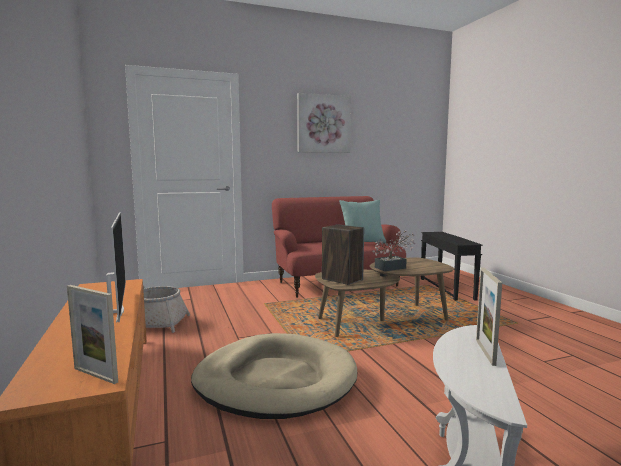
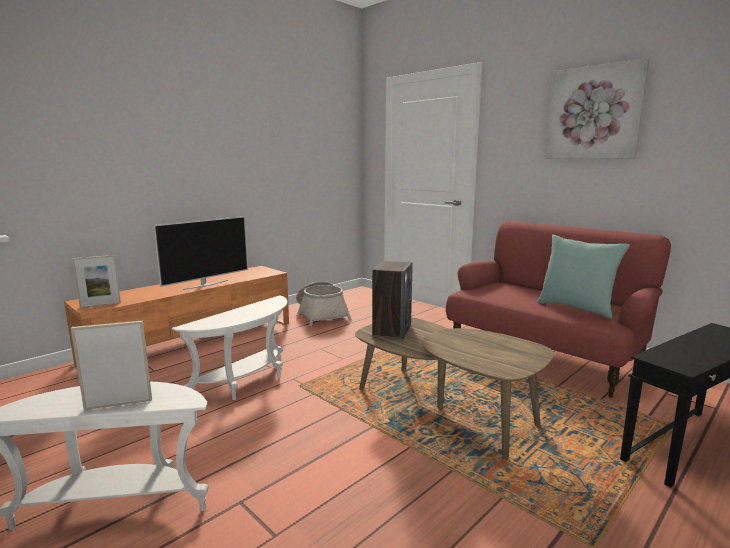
camera: 65 degrees right, 5 degrees up
picture frame [67,285,118,384] -> picture frame turned 120 degrees counterclockwise [72,255,121,308]
beige dog bed [191,333,357,419] -> white side table [172,295,287,400]
potted plant [372,230,415,271] -> none

